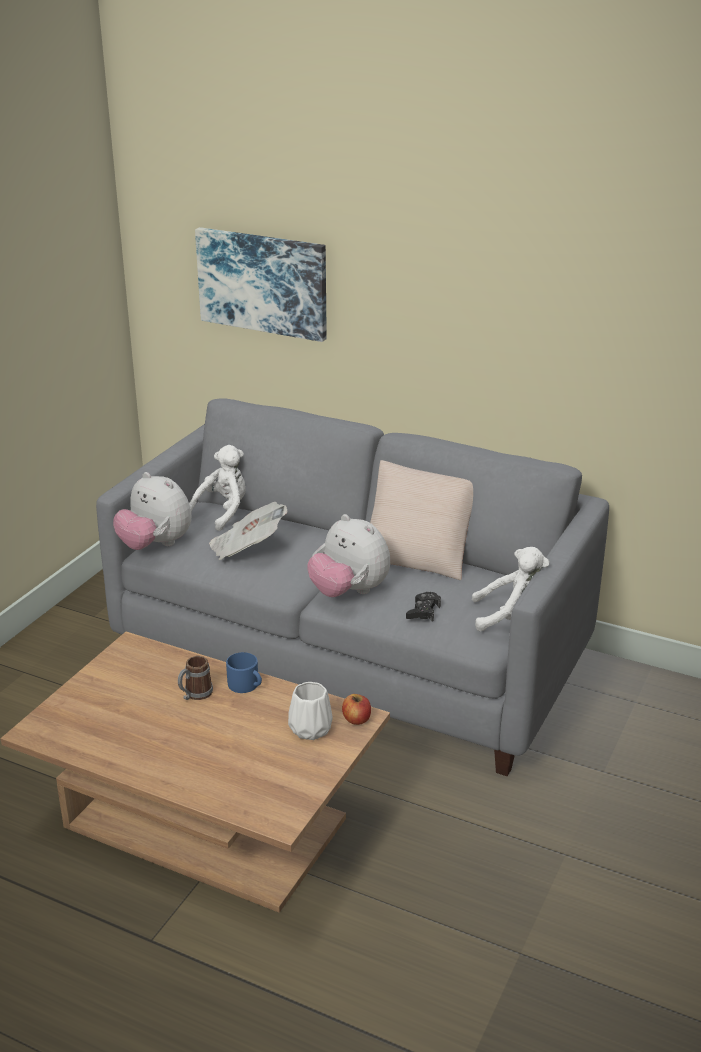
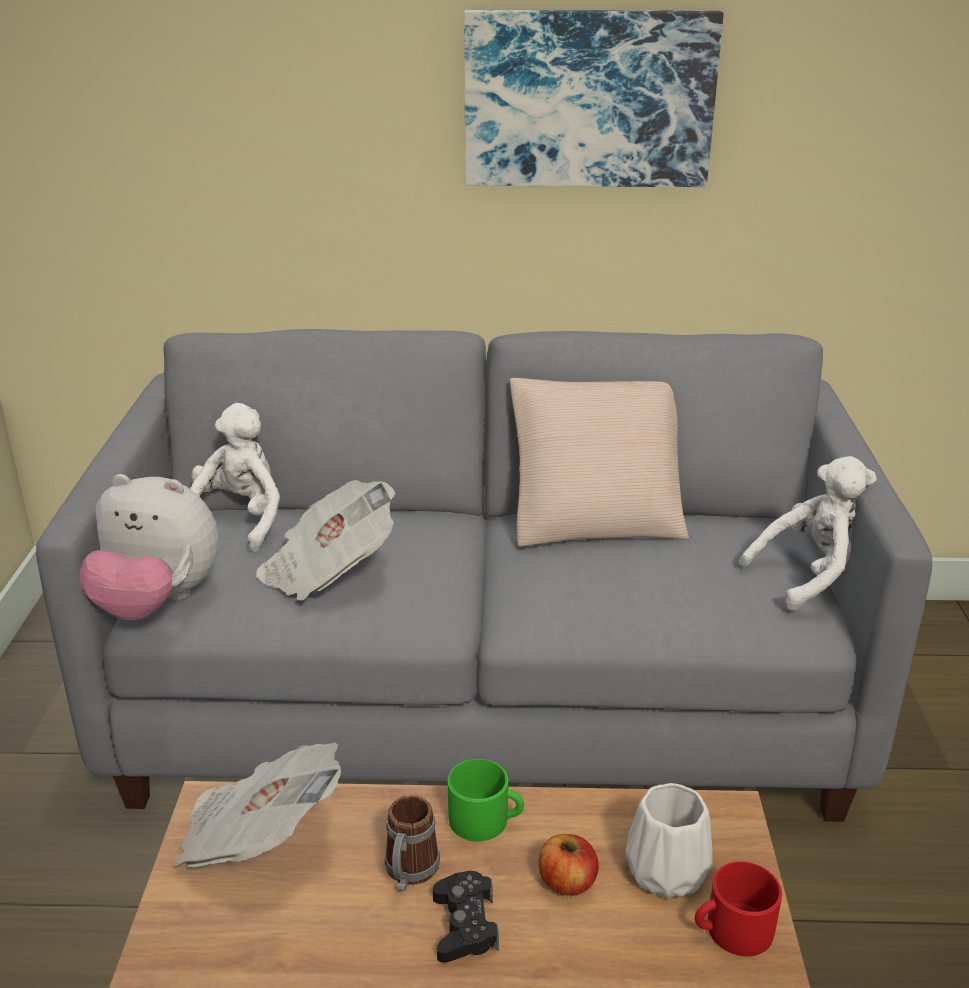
camera: 25 degrees left, 0 degrees up
picture [195,227,327,342] -> picture moved to [464,10,723,187]
blue mug [226,652,262,693] -> green mug [448,759,524,841]
plush toy [307,514,390,597] -> none
apple [342,694,371,725] -> apple moved to [538,834,599,896]
black game controller [406,592,441,622] -> black game controller moved to [433,871,499,962]
none -> newspaper [173,743,341,867]
none -> red mug [695,861,782,957]

